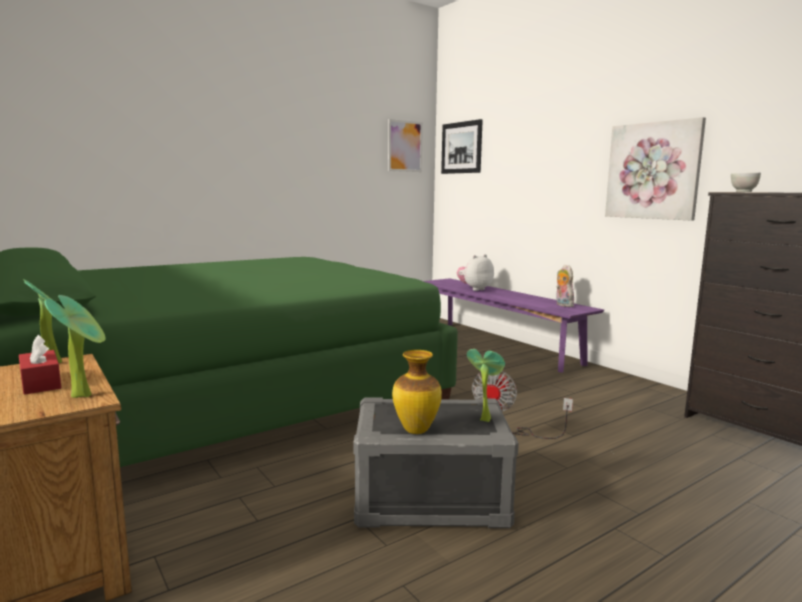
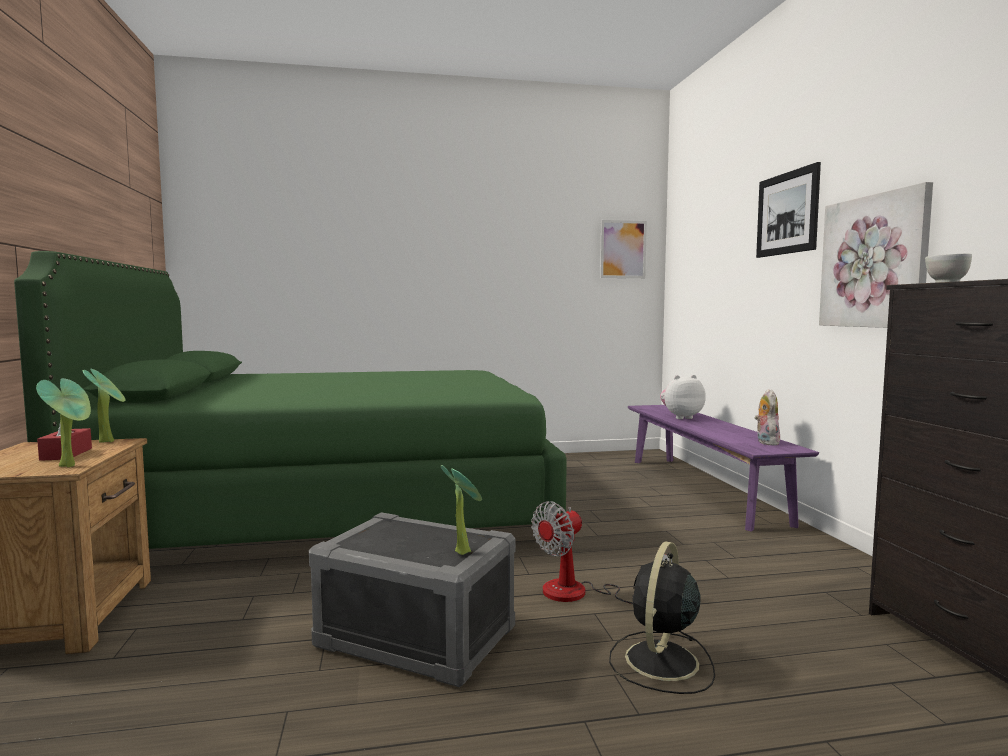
camera: 25 degrees right, 5 degrees down
vase [392,350,442,434] -> none
picture [441,119,483,174] -> picture moved to [756,162,821,258]
none -> black fan [609,541,715,694]

